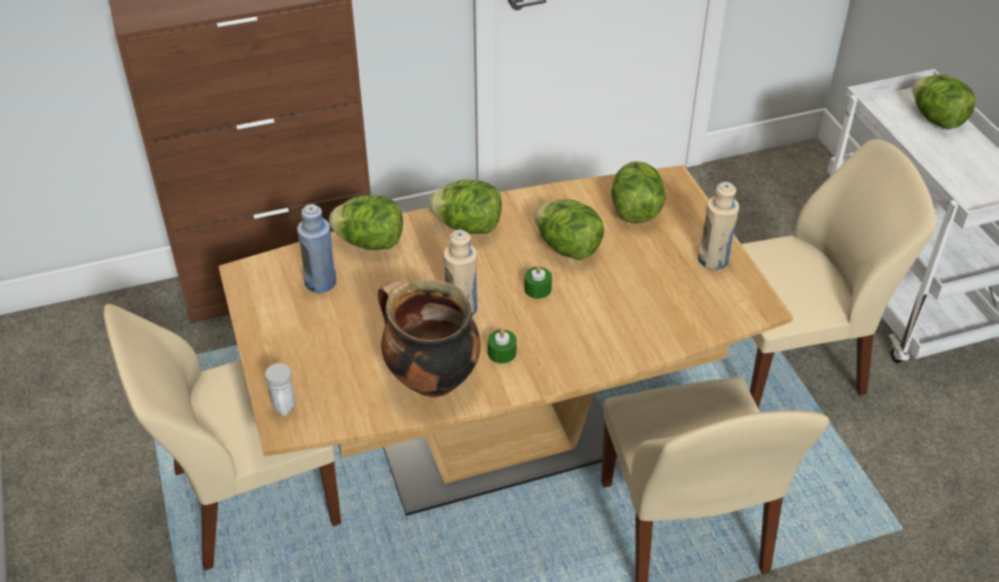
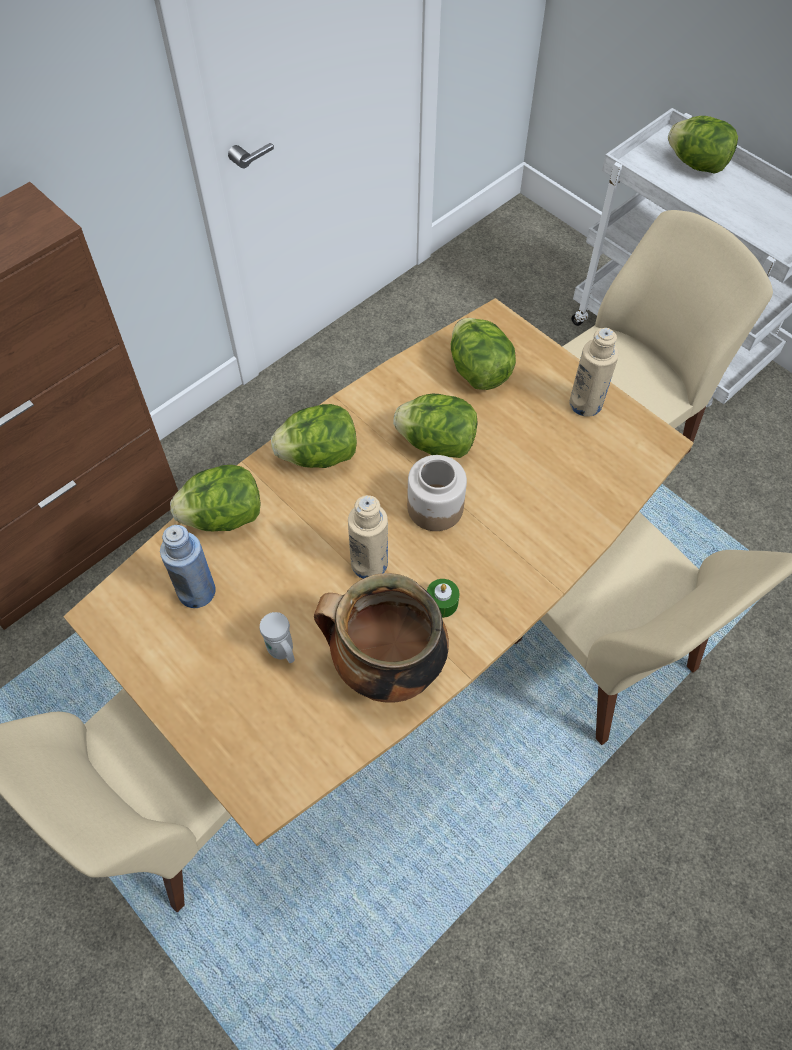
camera: 25 degrees left, 15 degrees up
white mug [265,363,295,416] -> white mug moved to [260,612,295,663]
green candle [524,265,552,299] -> jar [407,455,467,531]

